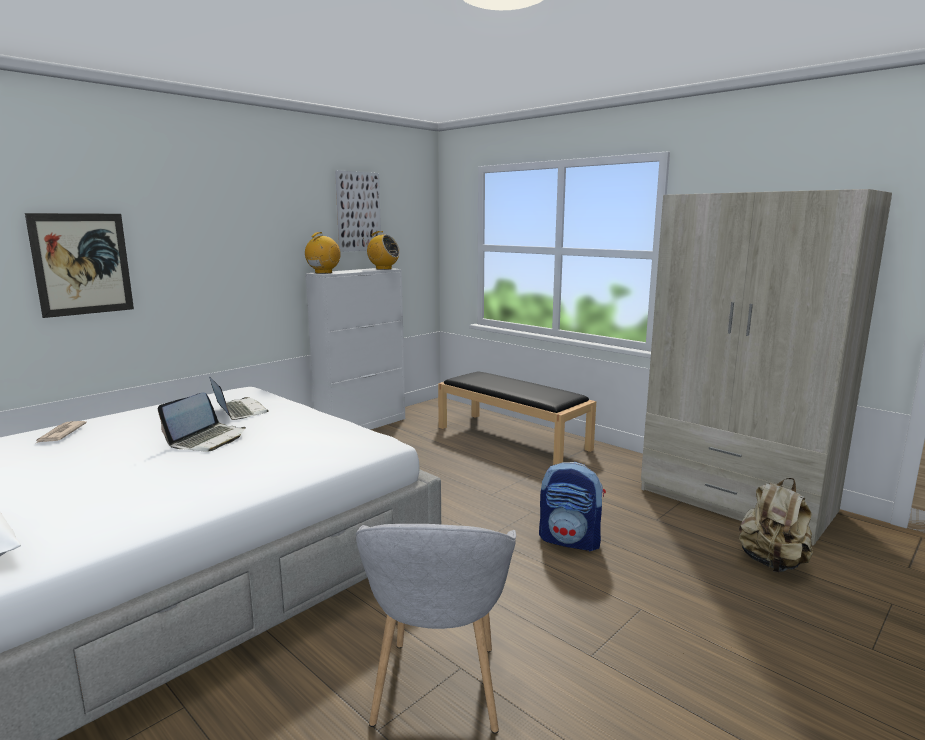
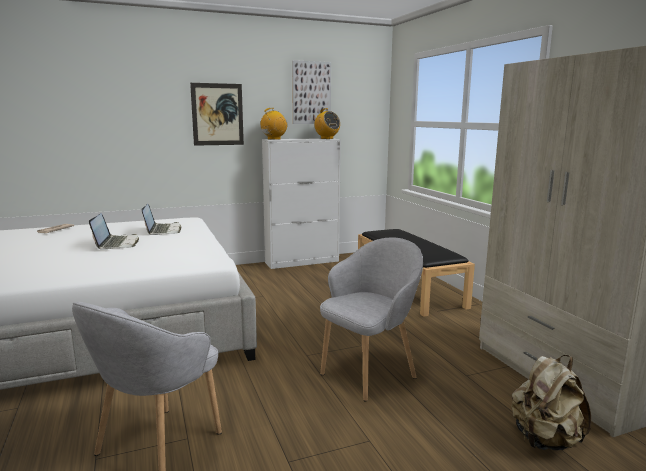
camera: 25 degrees right, 0 degrees up
picture [25,213,134,318] -> picture moved to [190,83,244,146]
laptop [158,392,246,452] -> laptop turned 60 degrees counterclockwise [89,213,139,249]
backpack [539,462,606,552] -> grey armchair [320,238,423,402]

